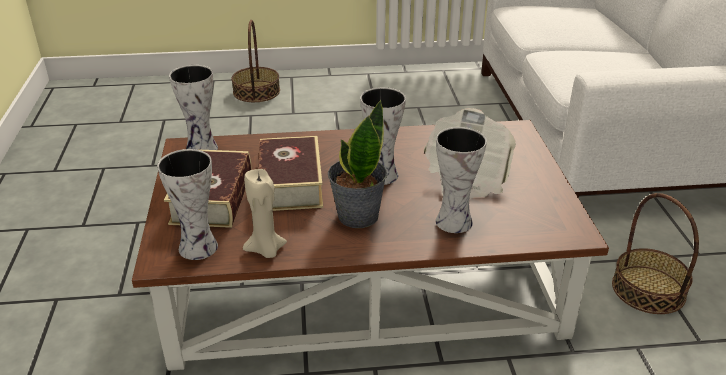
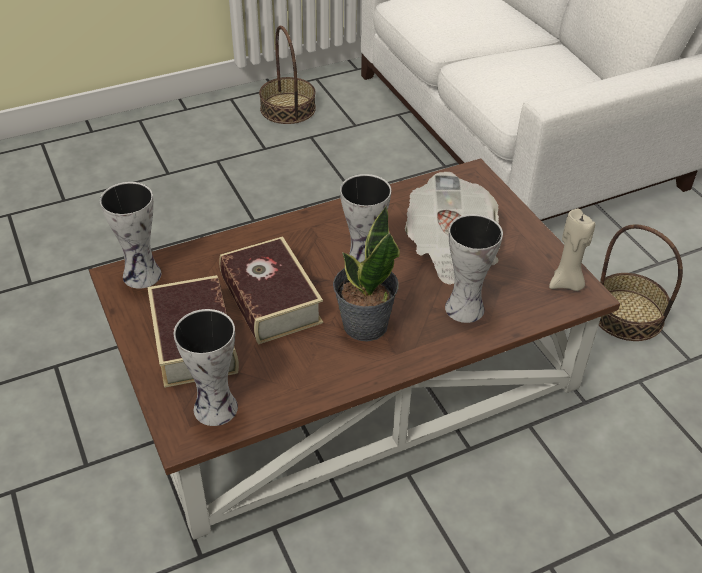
camera: 20 degrees left, 10 degrees up
basket [231,20,280,102] -> basket moved to [259,26,316,124]
beige candle [243,169,287,258] -> beige candle moved to [549,209,595,291]

